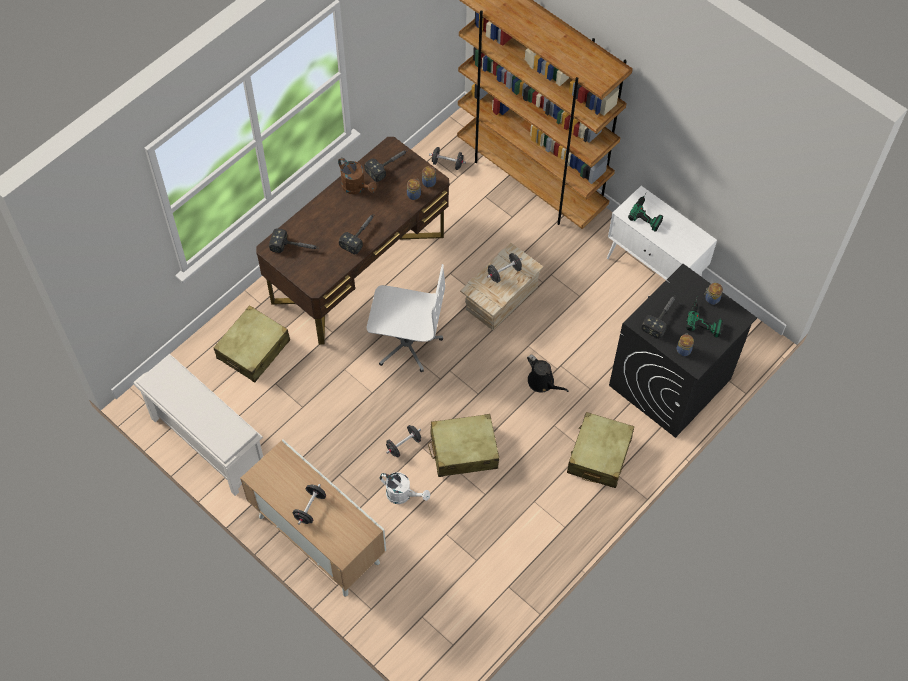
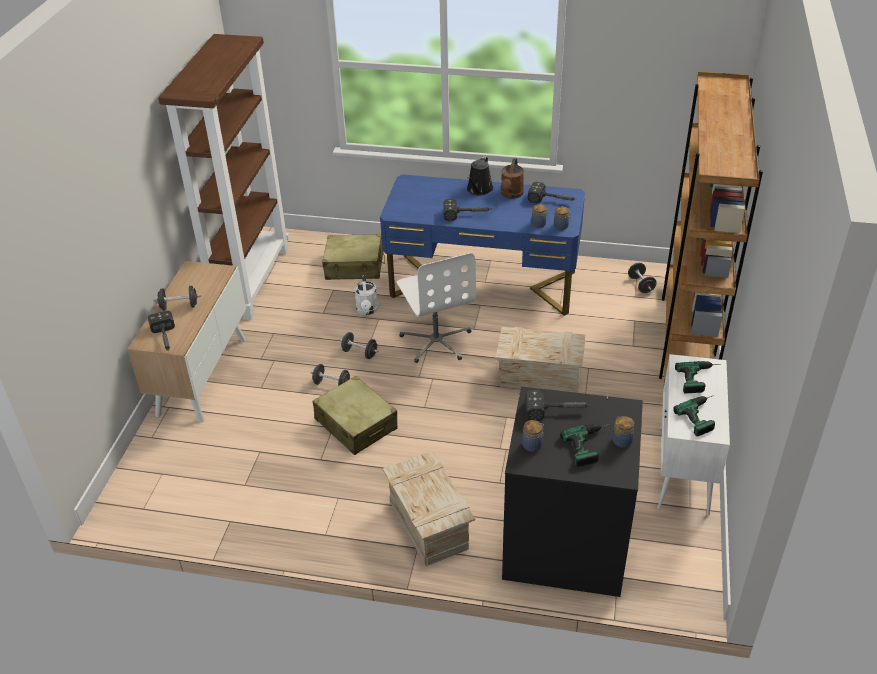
camera: 60 degrees right, 20 degrees down
white shoe rack [133,354,263,496] -> brown bookcase [158,34,289,320]
brown desk [256,137,450,345] -> blue desk [380,175,585,316]
hammer [269,228,319,253] -> hammer moved to [148,311,175,351]
white watering can [380,472,430,504] -> white watering can moved to [354,275,378,315]
black dumbbell [487,253,522,283] -> black dumbbell moved to [340,332,378,359]
black watering can [527,355,569,393] -> black watering can moved to [467,156,494,195]
beige suitcase [567,412,634,488] -> crate [383,451,475,566]
none -> power drill [673,395,715,437]

